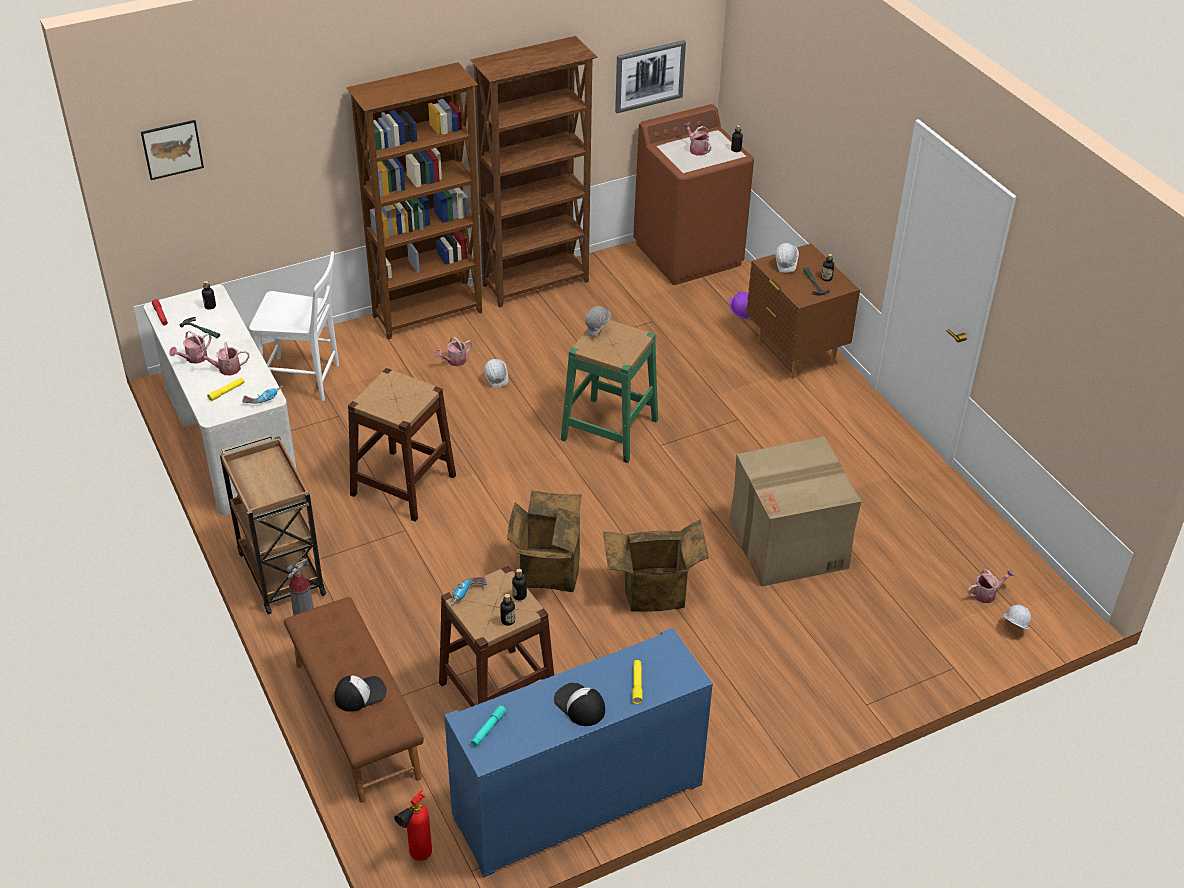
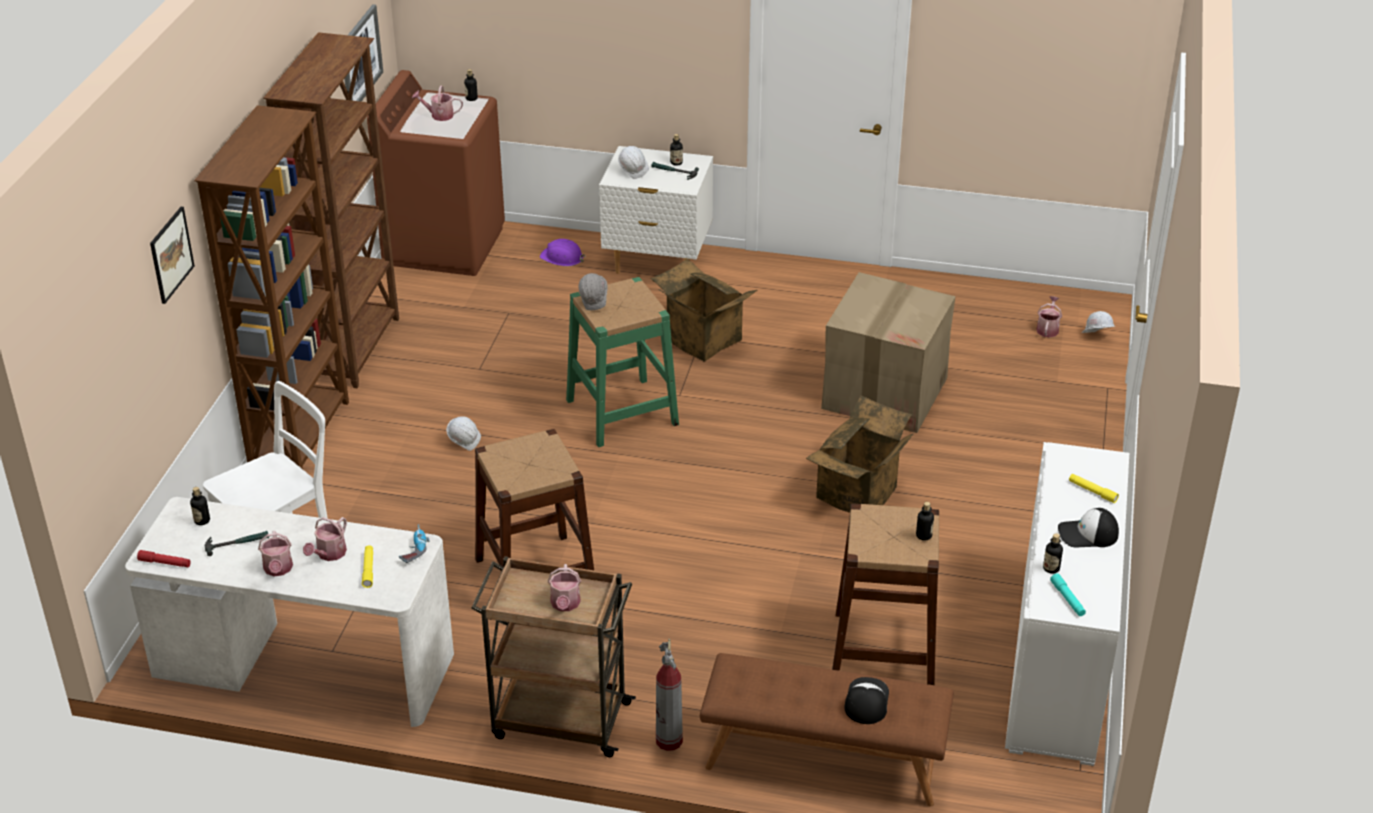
camera: 50 degrees left, 5 degrees down
picture [141,120,204,180] -> picture moved to [150,207,195,304]
fire extinguisher [394,790,432,861] -> none
watering can [434,337,472,366] -> watering can moved to [548,564,581,611]
blue cabinet [444,628,713,877] -> white cabinet [1005,442,1129,766]
power drill [451,576,487,606] -> none
cardboard box [507,490,582,592] -> cardboard box moved to [650,259,757,361]
bottle [512,569,527,601] -> bottle moved to [1043,533,1063,574]
brown nightstand [746,243,860,378] -> white nightstand [599,146,713,274]

